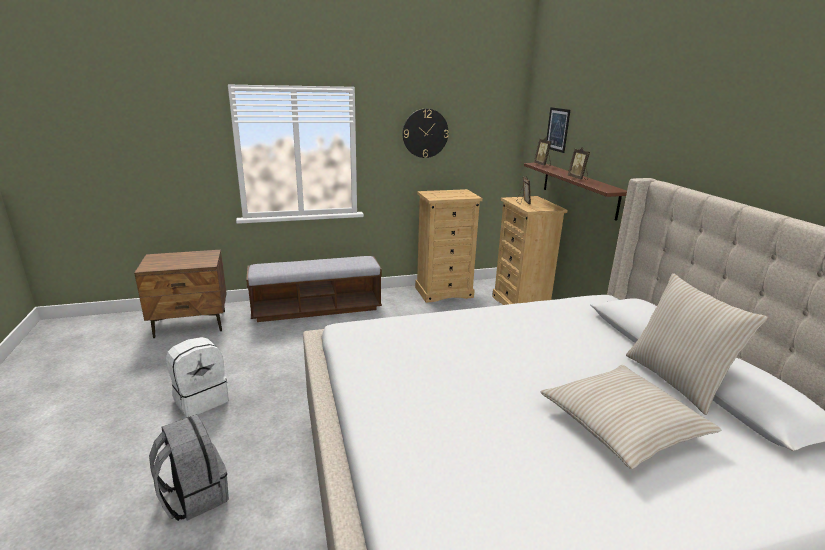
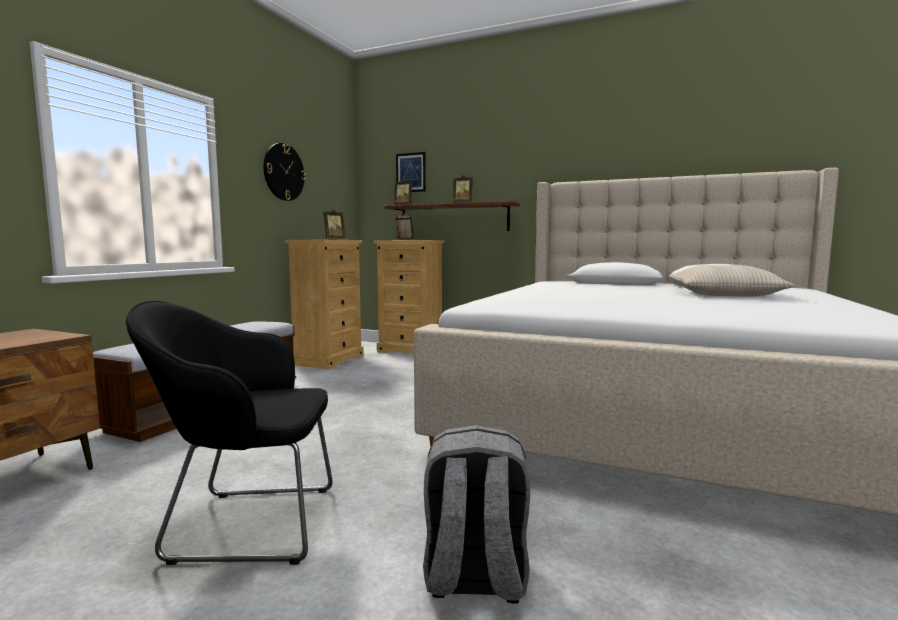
camera: 50 degrees left, 15 degrees down
white backpack [166,337,229,417] -> black armchair [126,301,333,565]
beige pillow [626,273,768,415] -> none
none -> picture frame [324,209,345,240]

